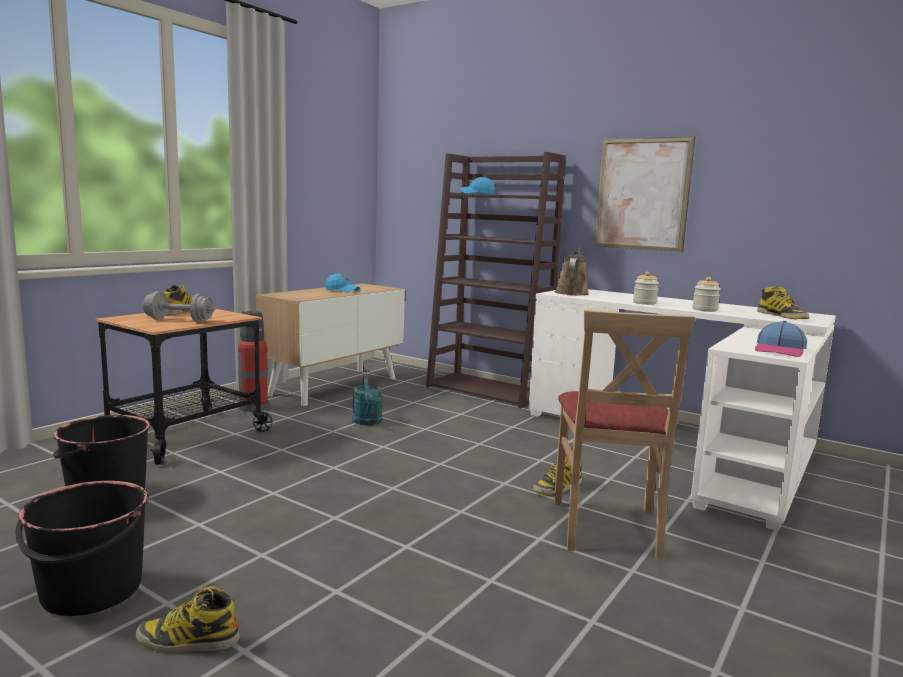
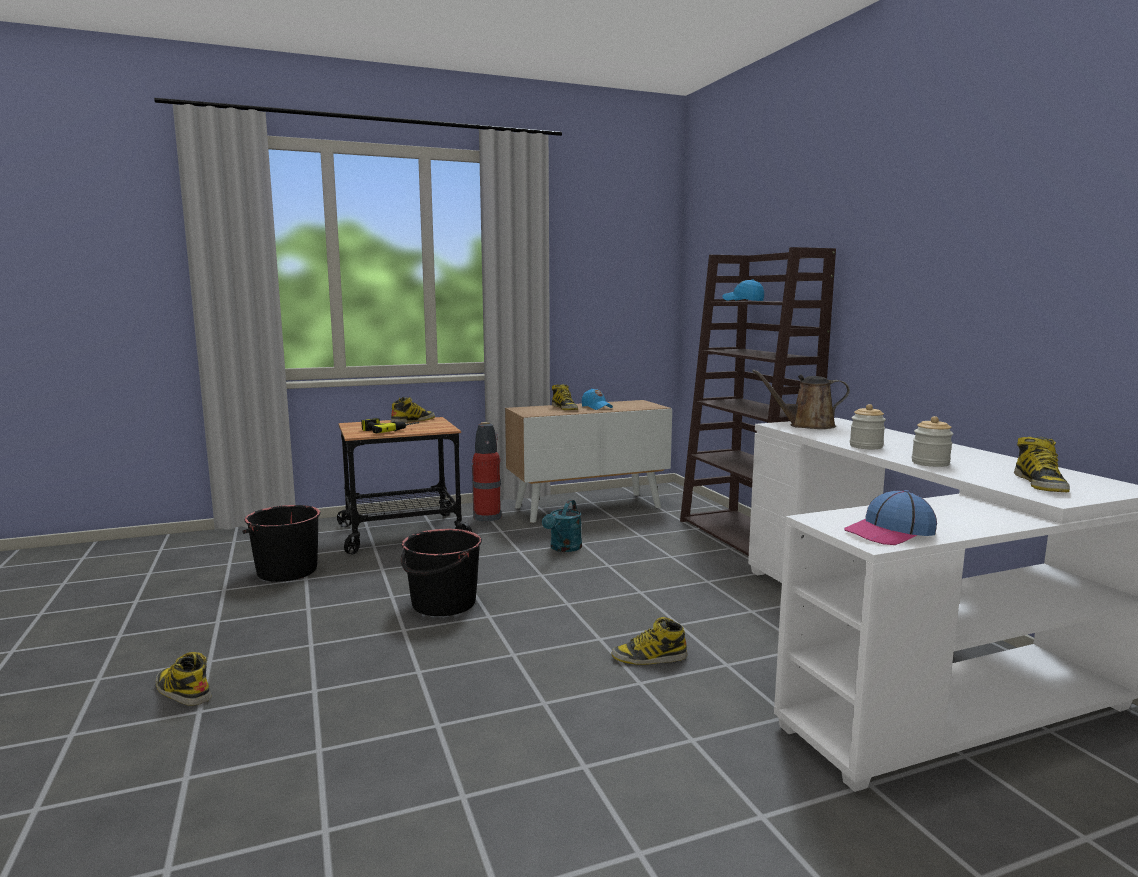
camera: 35 degrees right, 0 degrees up
black bucket [15,481,149,616] -> black bucket moved to [401,529,482,616]
grey dumbbell [143,291,215,322] -> power drill [361,418,419,433]
beige chair [554,310,695,559] -> none
brown watering can [555,247,589,296] -> brown watering can turned 135 degrees counterclockwise [752,370,850,429]
picture [594,137,695,252] -> none
none -> boot [552,384,578,410]

